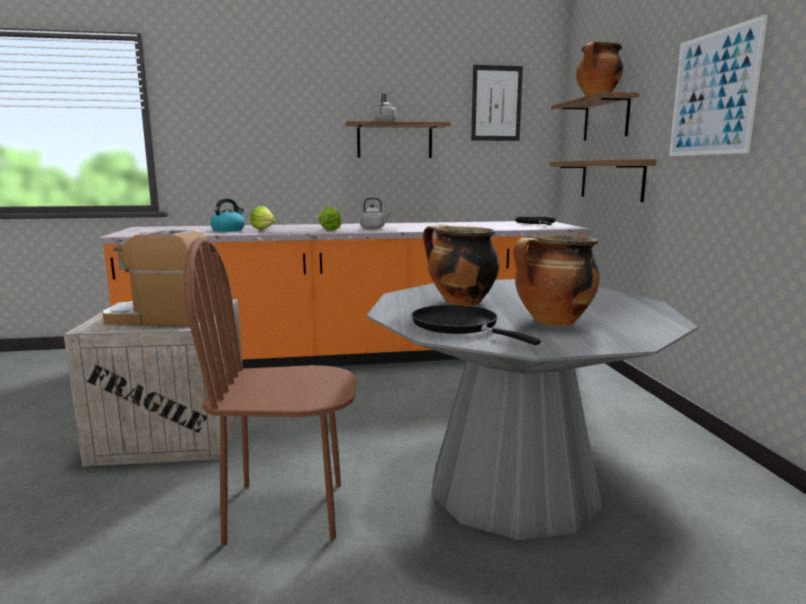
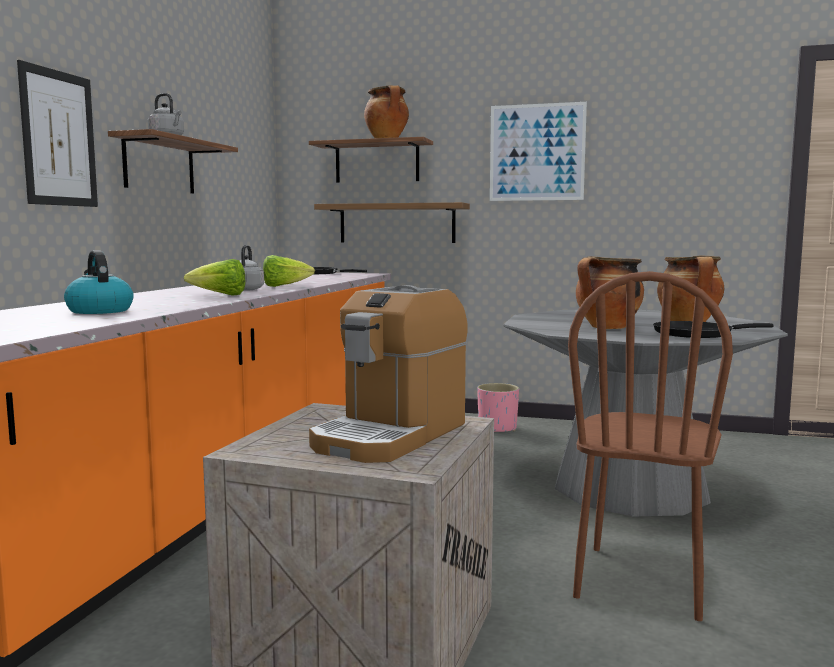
camera: 65 degrees left, 5 degrees down
lettuce [250,206,276,230] -> lettuce moved to [263,255,315,287]
picture [471,65,523,141] -> picture moved to [17,60,98,207]
none -> pink planter [477,383,519,432]

